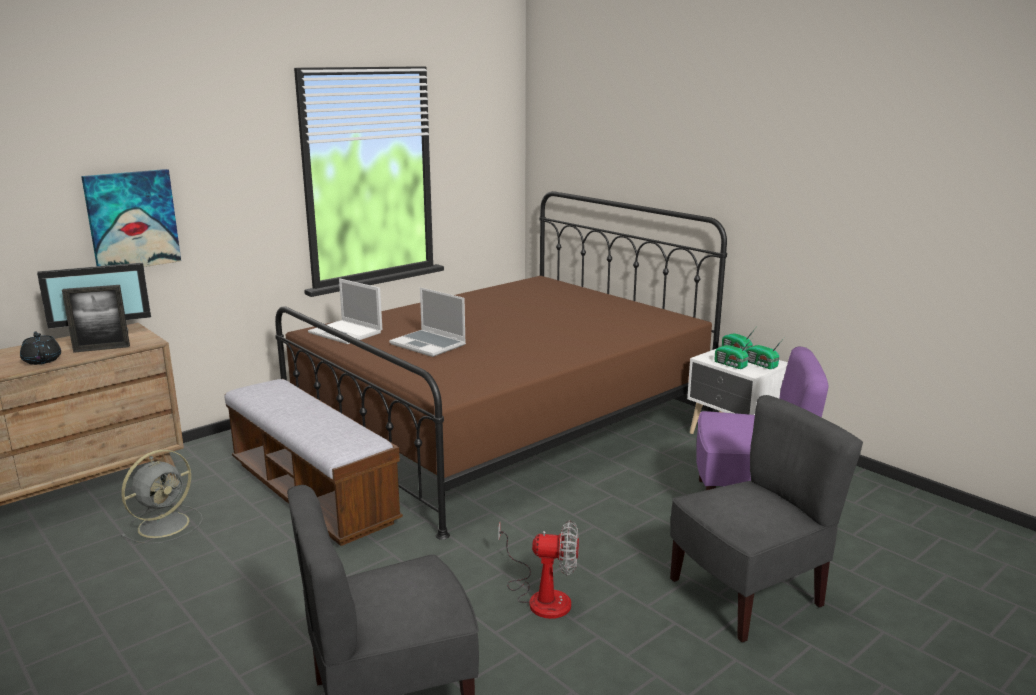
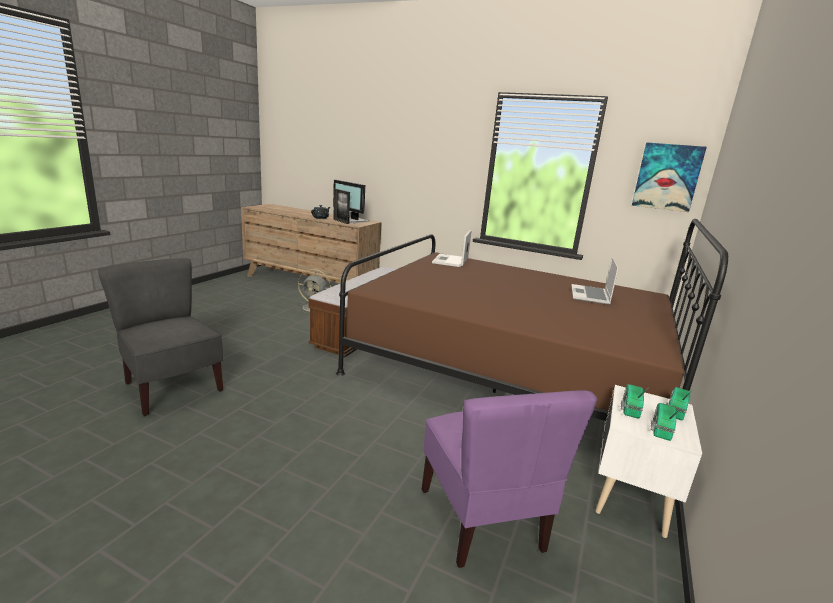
camera: 65 degrees right, 0 degrees up
picture [81,169,181,267] -> picture moved to [632,142,707,212]
laptop [389,287,466,357] -> laptop moved to [571,257,619,305]
fan [498,520,579,619] -> none
grey chair [670,395,863,643] -> none

